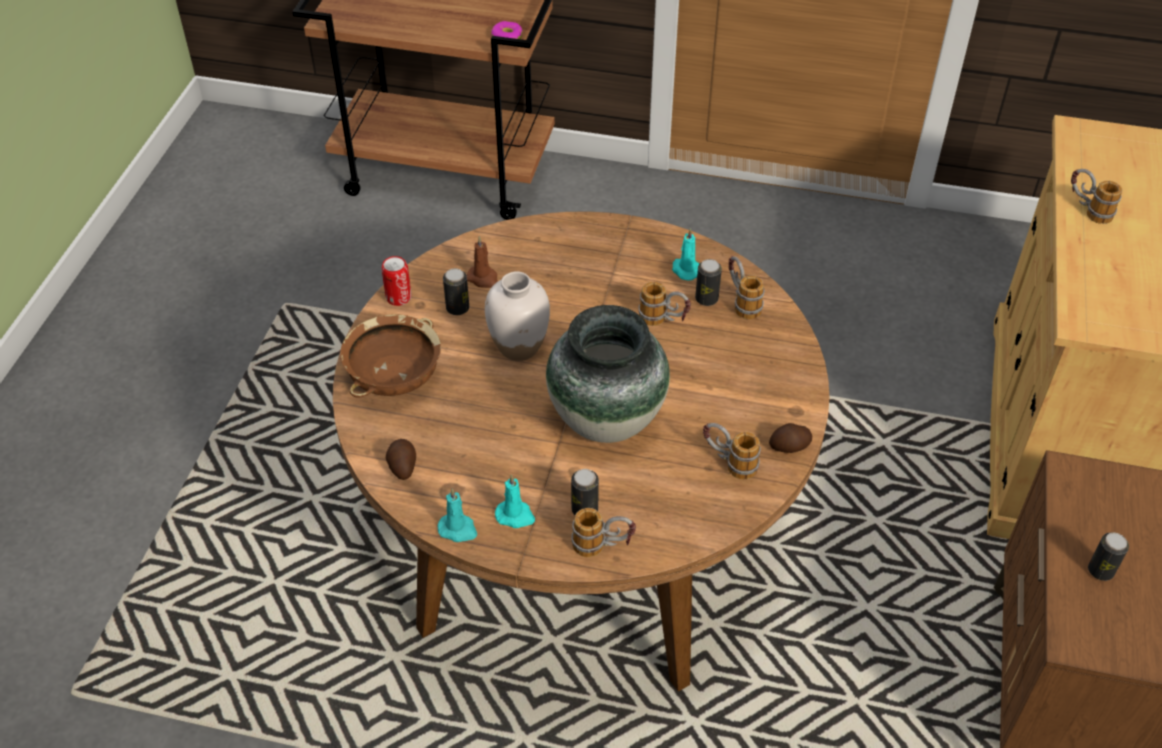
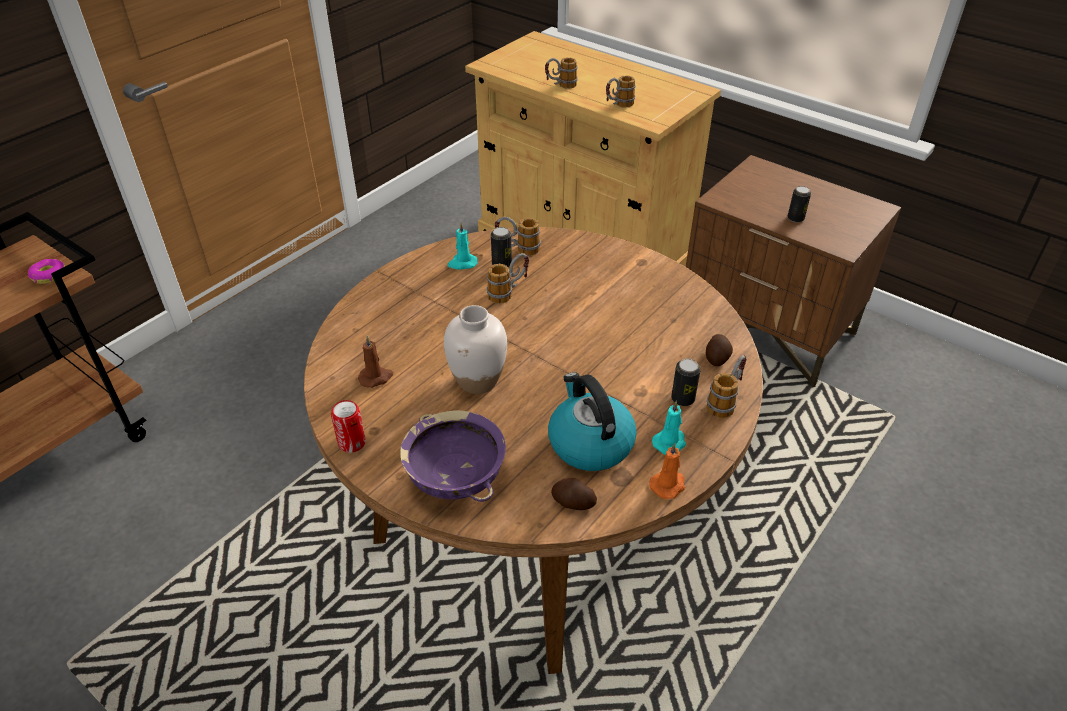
camera: 65 degrees left, 5 degrees down
brown bowl [340,314,441,398] -> purple bowl [400,411,506,502]
turquoise candle [438,488,477,542] -> orange candle [649,443,685,499]
can [443,268,469,315] -> none
vase [546,305,670,443] -> none
mug [703,423,761,479] -> mug moved to [606,75,636,108]
potato [769,423,812,453] -> potato moved to [706,334,733,366]
none -> kettle [548,372,637,471]

